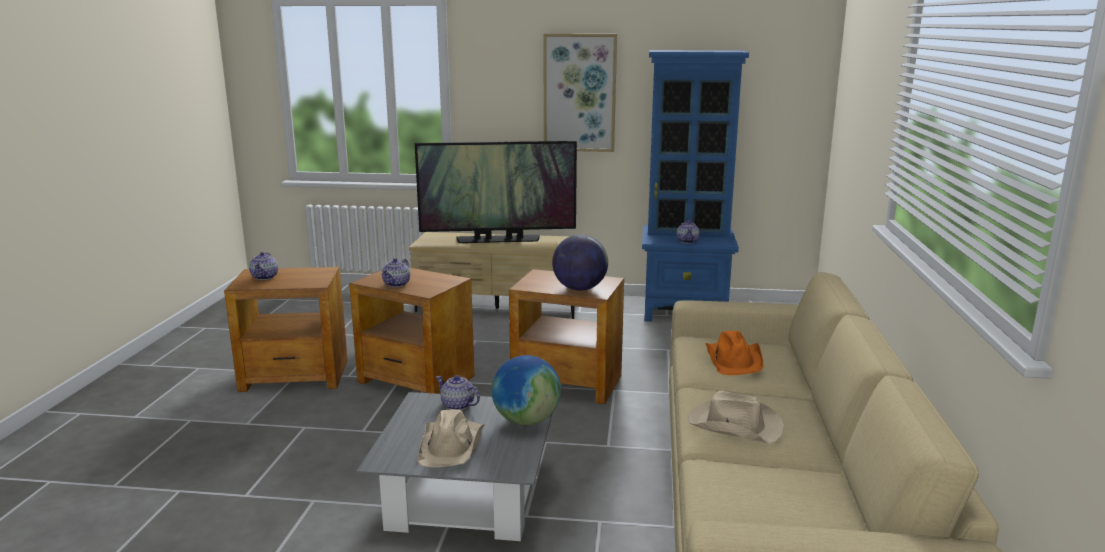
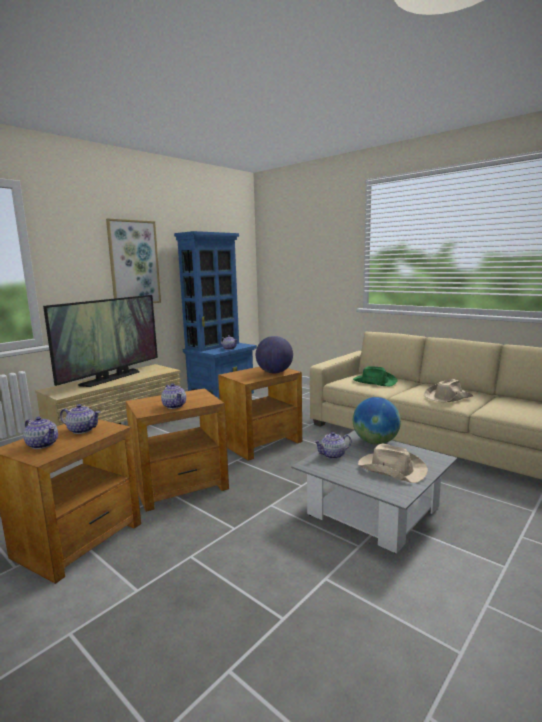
camera: 55 degrees left, 5 degrees down
orange hat [706,331,763,375] -> green hat [353,366,397,387]
none -> teapot [60,404,100,434]

